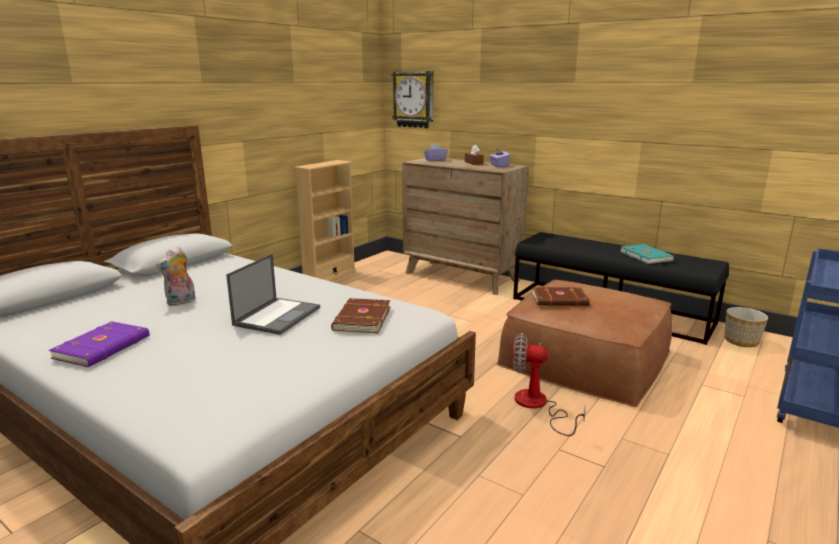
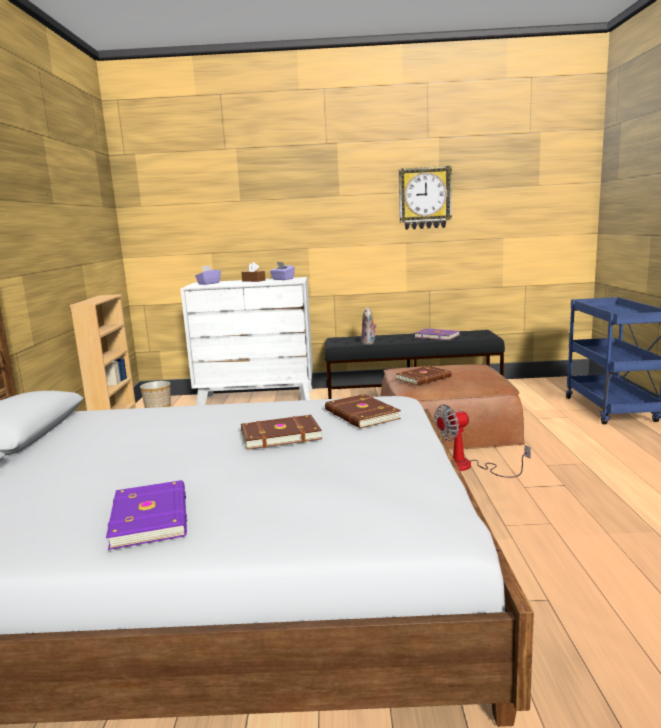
camera: 35 degrees left, 5 degrees down
plush toy [156,246,195,306] -> plush toy moved to [361,307,377,345]
laptop [226,254,320,335] -> brown book [241,415,322,450]
wall clock [392,71,433,128] -> wall clock moved to [399,166,452,230]
brown dresser [402,158,529,295] -> white dresser [181,277,313,405]
turquoise book [620,244,675,264] -> purple book [414,328,460,340]
planter [724,307,768,347] -> planter moved to [140,381,171,408]

